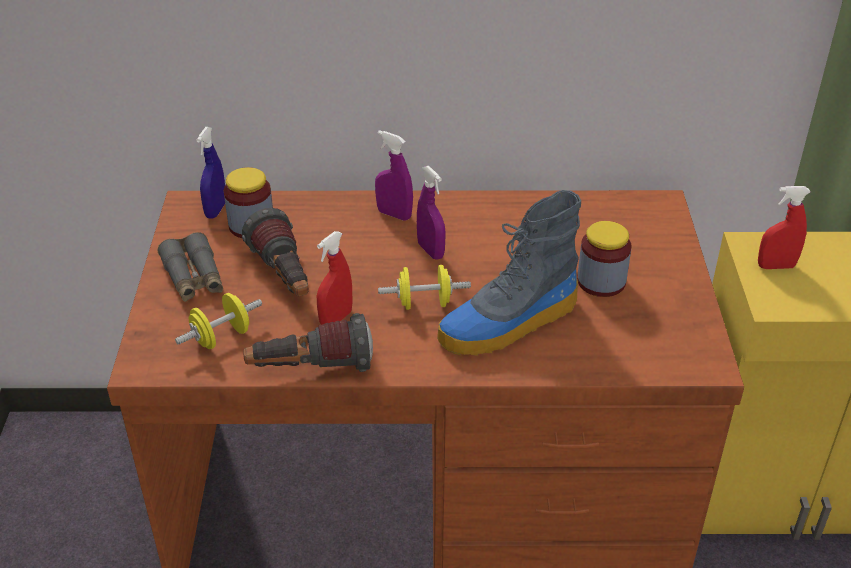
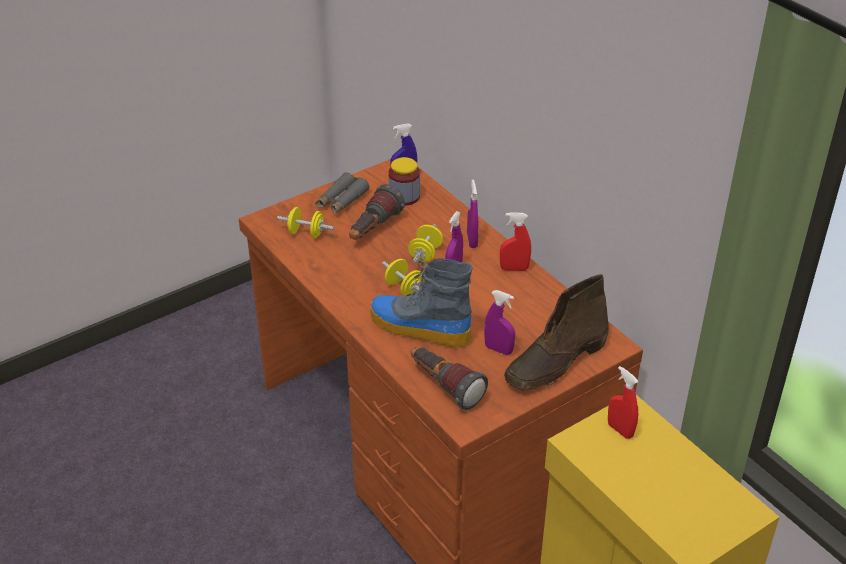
camera: 55 degrees right, 0 degrees up
flashlight [243,313,373,372] -> flashlight moved to [411,347,488,410]
red spray bottle [317,231,353,325] -> red spray bottle moved to [500,212,531,271]
jar [577,221,632,297] -> purple spray bottle [484,290,515,355]
none -> yellow dumbbell [408,224,443,263]
none -> brown boot [504,274,609,391]

